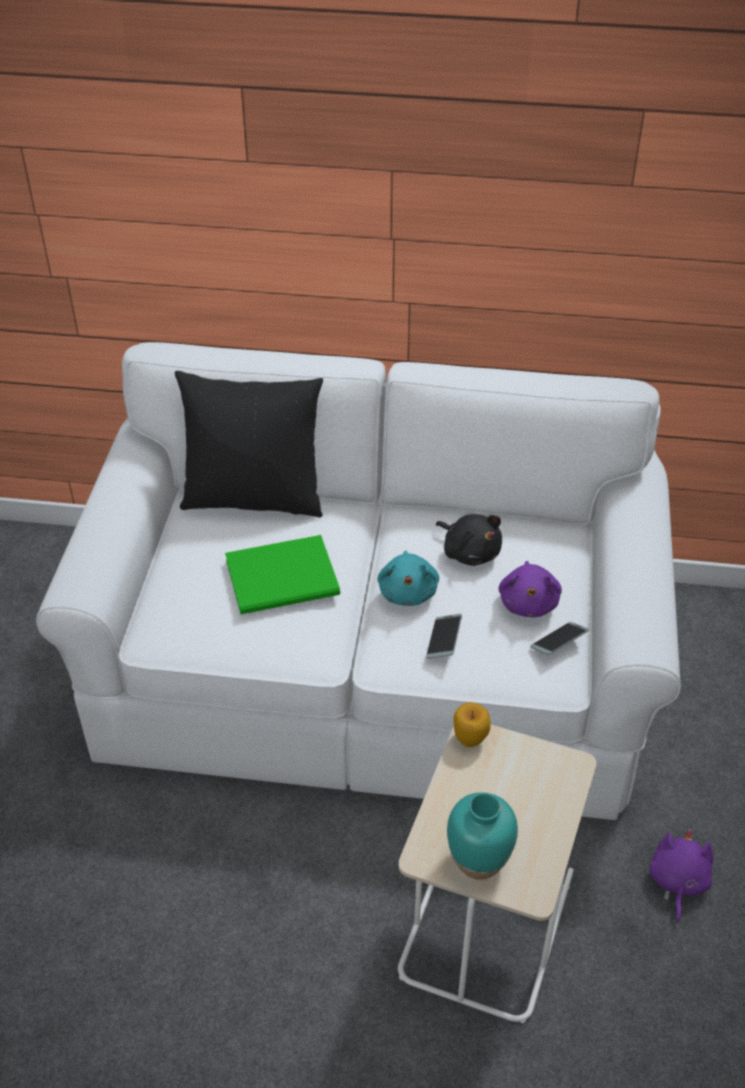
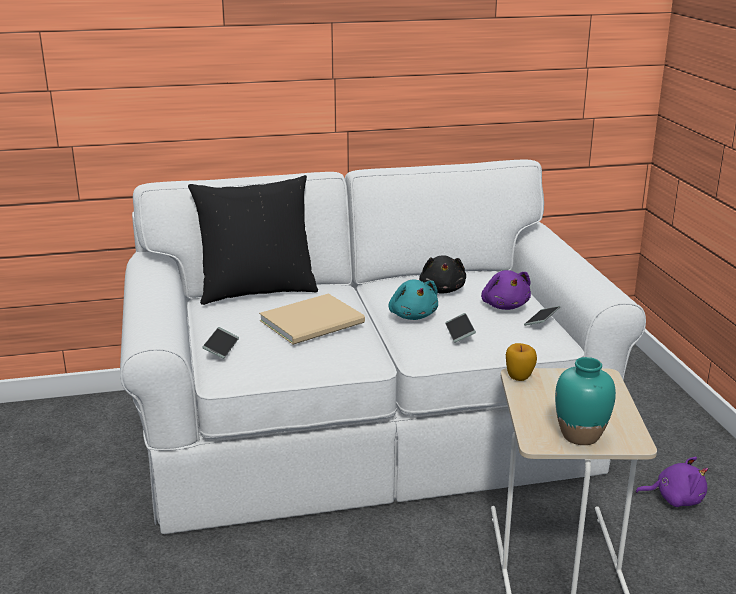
camera: 20 degrees left, 20 degrees down
green book [225,535,340,614] -> beige book [259,293,365,345]
black plush toy [436,514,502,566] -> black plush toy turned 60 degrees clockwise [419,255,466,294]
purple plush toy [649,828,714,924] -> purple plush toy turned 105 degrees clockwise [636,457,709,507]
none -> phone [202,327,239,359]

